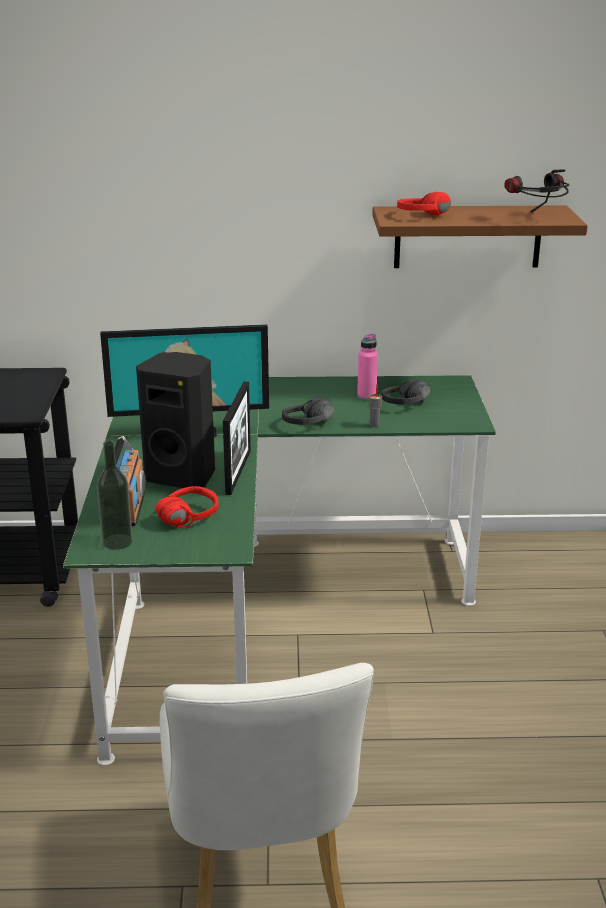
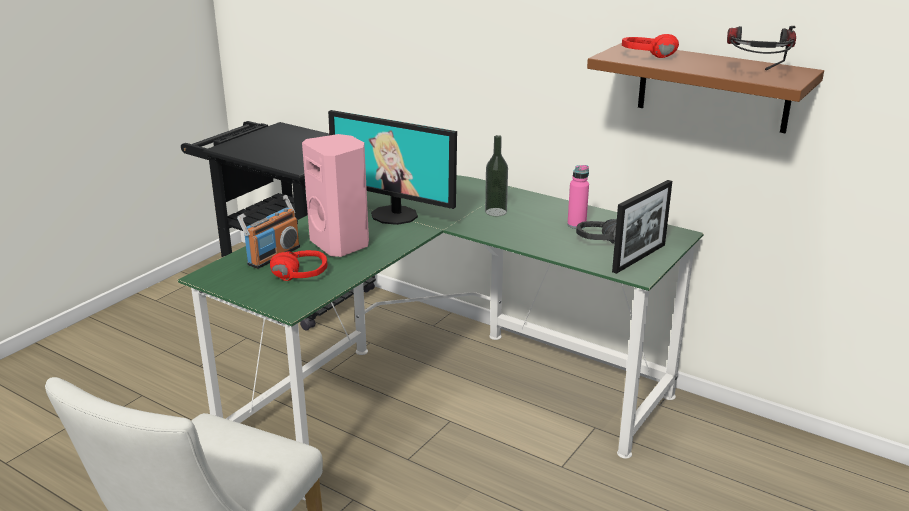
camera: 35 degrees right, 0 degrees up
bottle [97,441,133,549] -> bottle moved to [485,135,508,217]
black speaker [136,352,215,488] -> pink speaker [302,134,369,257]
picture frame [223,382,251,495] -> picture frame moved to [612,180,672,274]
black headphones [282,398,334,425] -> none
grey cup [369,384,382,427] -> none

